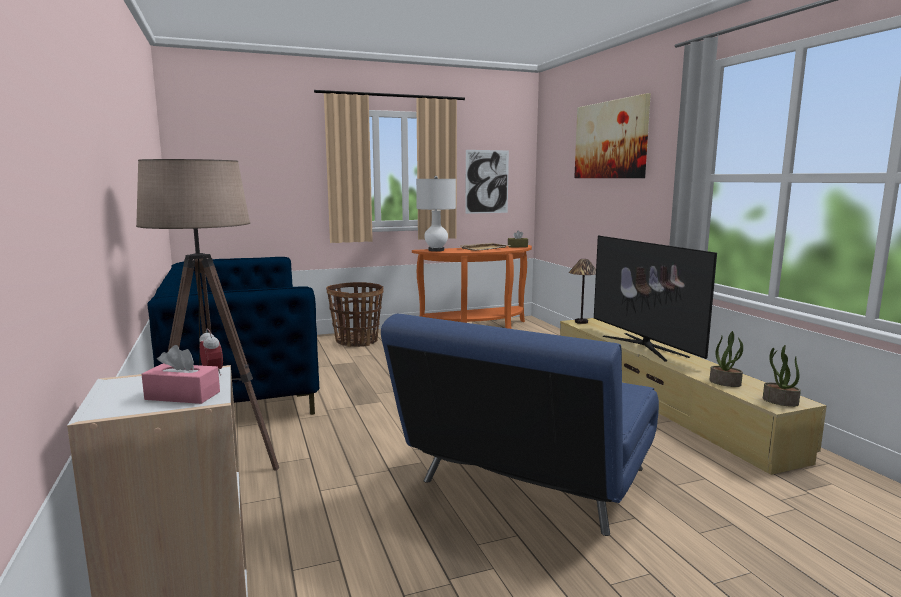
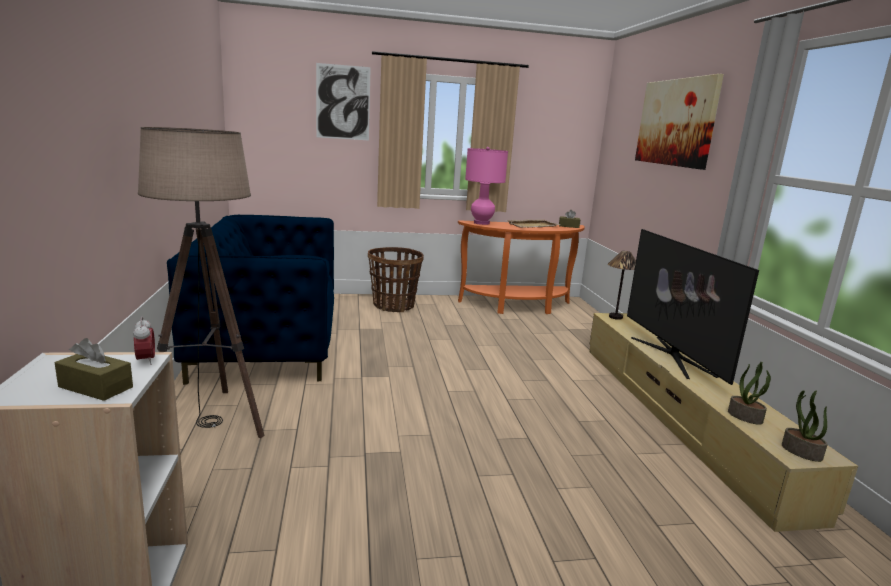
camera: 10 degrees right, 5 degrees up
pink tissue box [141,345,220,404] -> brown tissue box [55,338,133,401]
blue armchair [381,314,659,536] -> none
white table lamp [416,176,456,251] -> pink table lamp [465,147,508,225]
picture [465,150,509,214] -> picture moved to [316,63,371,140]

